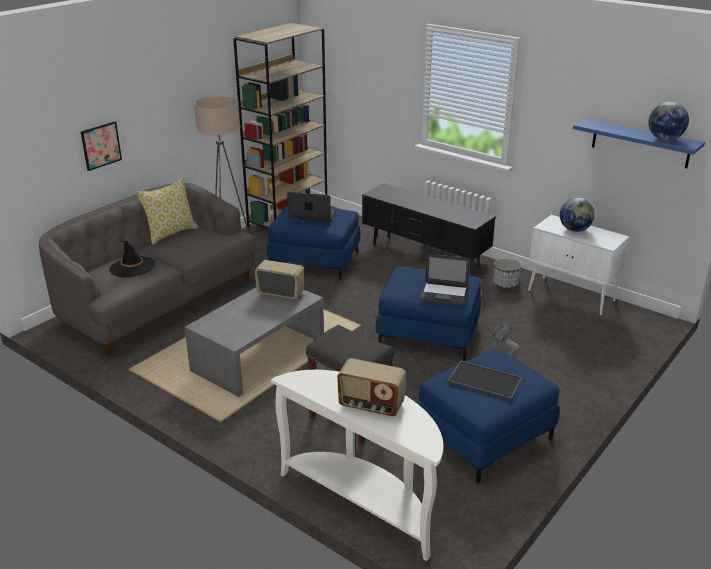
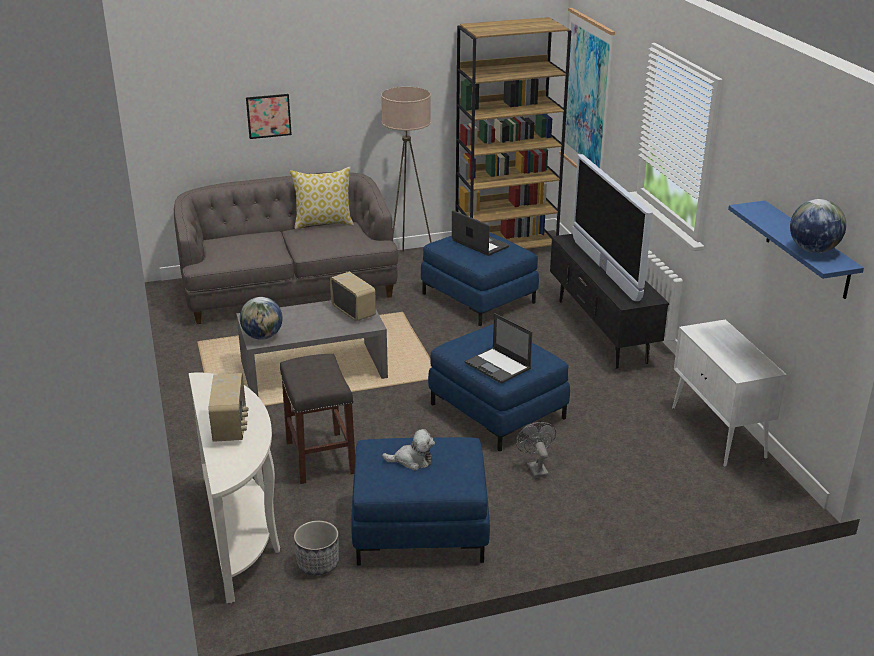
camera: 35 degrees right, 0 degrees up
black hat [109,240,155,277] -> none
radio [337,358,406,416] -> radio turned 150 degrees counterclockwise [209,373,249,442]
tray [447,360,523,401] -> plush toy [382,429,435,471]
planter [493,258,521,289] -> planter moved to [294,521,339,575]
globe [560,198,595,232] -> globe moved to [240,297,283,340]
none -> picture [560,8,615,170]
none -> television [572,154,652,301]

